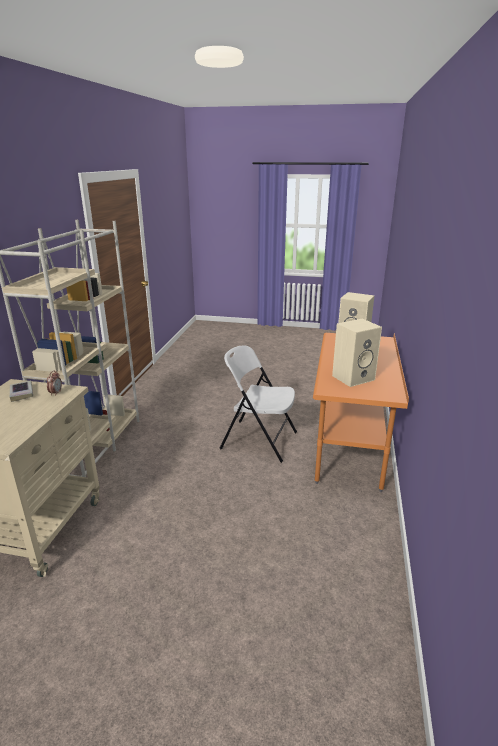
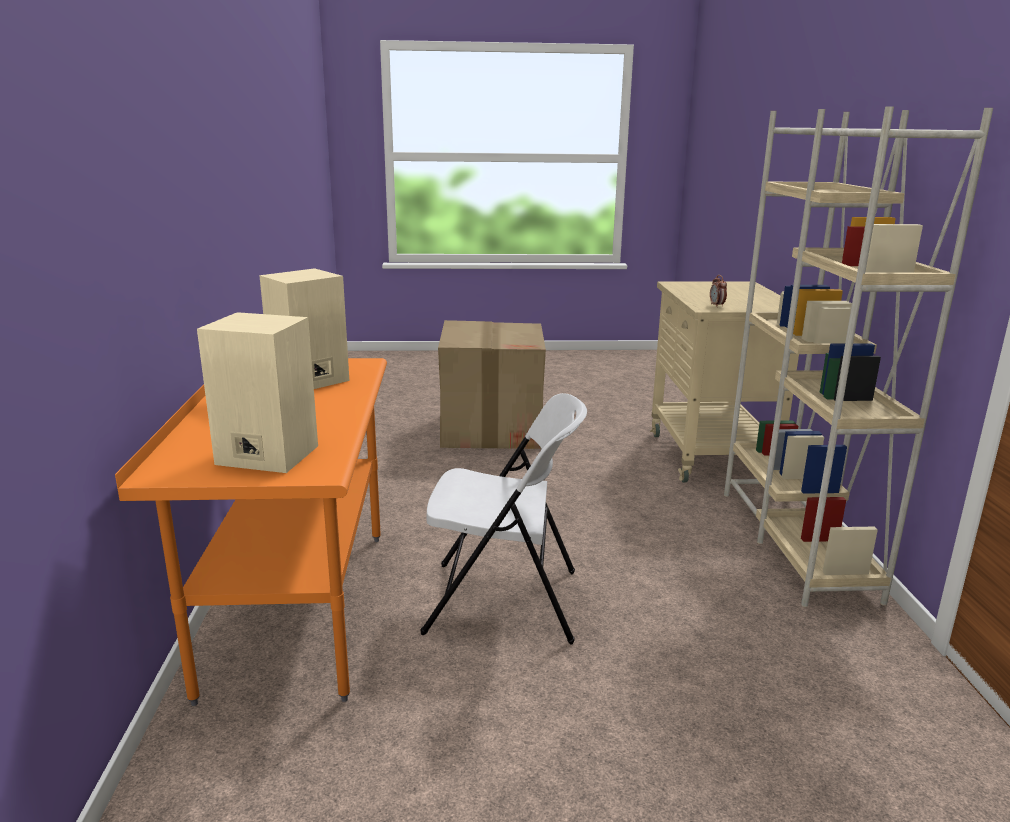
camera: 165 degrees right, 5 degrees down
book [10,381,33,402] -> none
none -> cardboard box [438,320,546,449]

